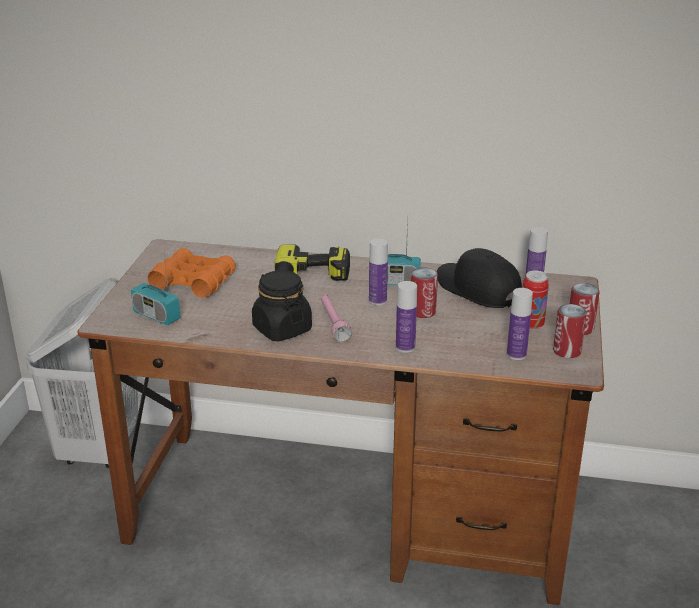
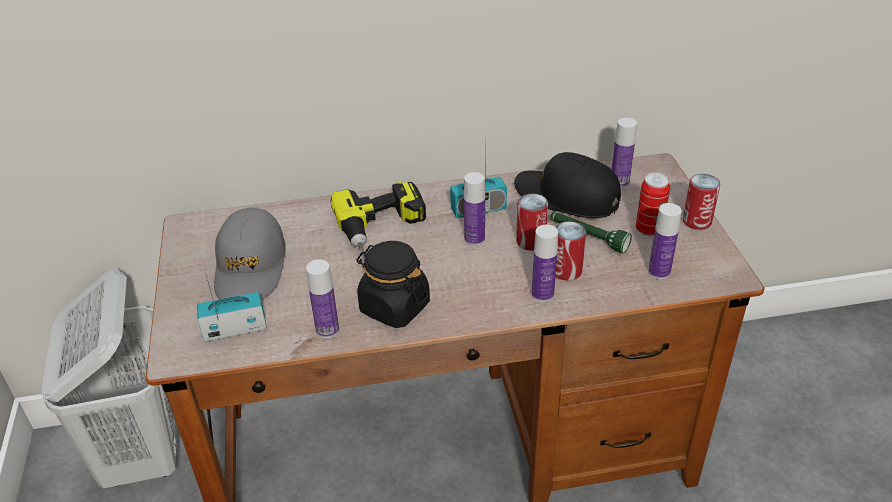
camera: 20 degrees left, 10 degrees up
radio [131,253,180,326] -> radio turned 150 degrees clockwise [197,269,266,341]
orange binoculars [148,248,236,298] -> grey cap [214,207,286,299]
pink flashlight [321,294,352,342] -> none
can [553,304,587,358] -> can moved to [556,221,586,281]
none -> bottle [306,259,339,338]
none -> green flashlight [550,212,632,253]

